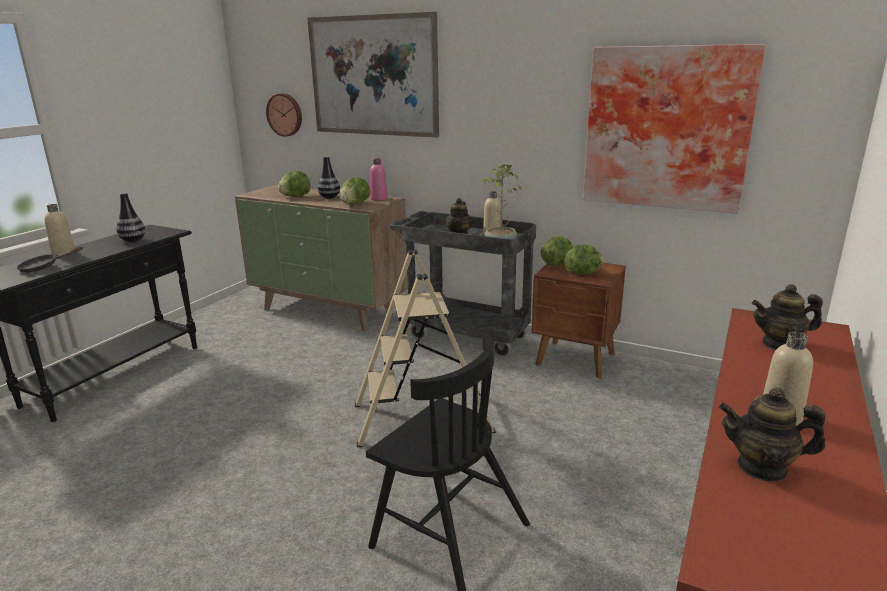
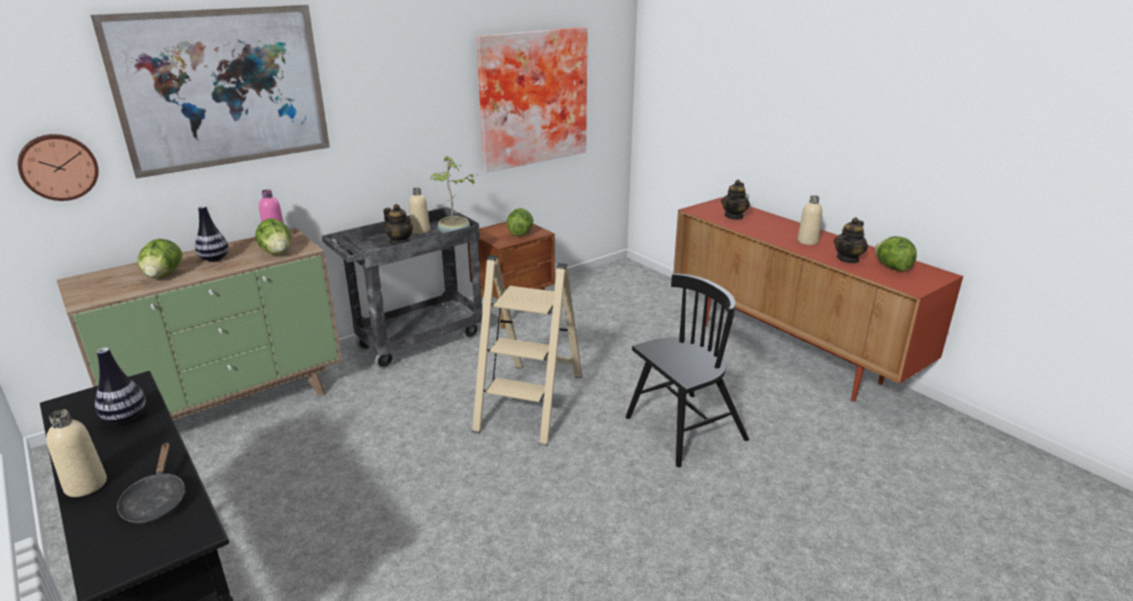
camera: 65 degrees left, 5 degrees up
lettuce [541,236,573,266] -> lettuce moved to [874,236,917,271]

